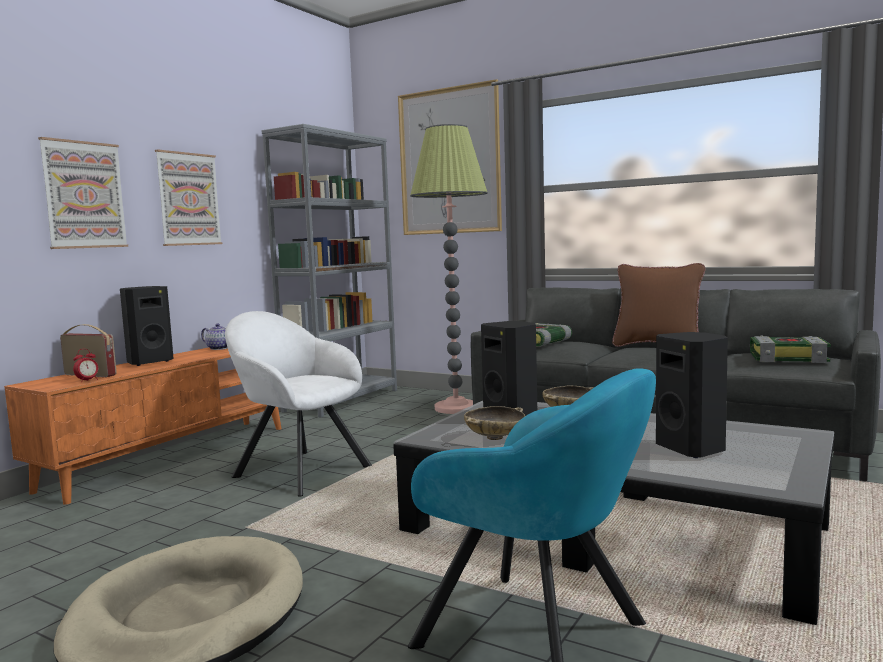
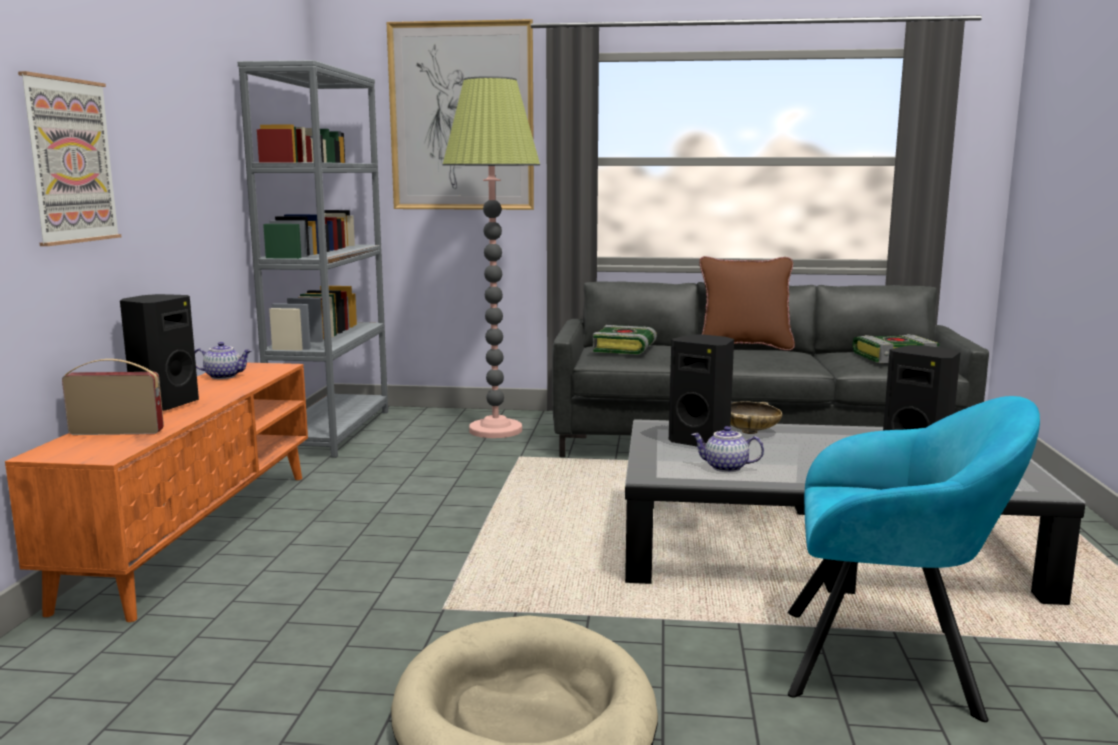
camera: 25 degrees left, 5 degrees up
alarm clock [73,349,98,382] -> none
picture [155,150,222,246] -> none
white armchair [225,311,372,497] -> none
beige bowl [464,406,525,440] -> teapot [691,426,764,472]

